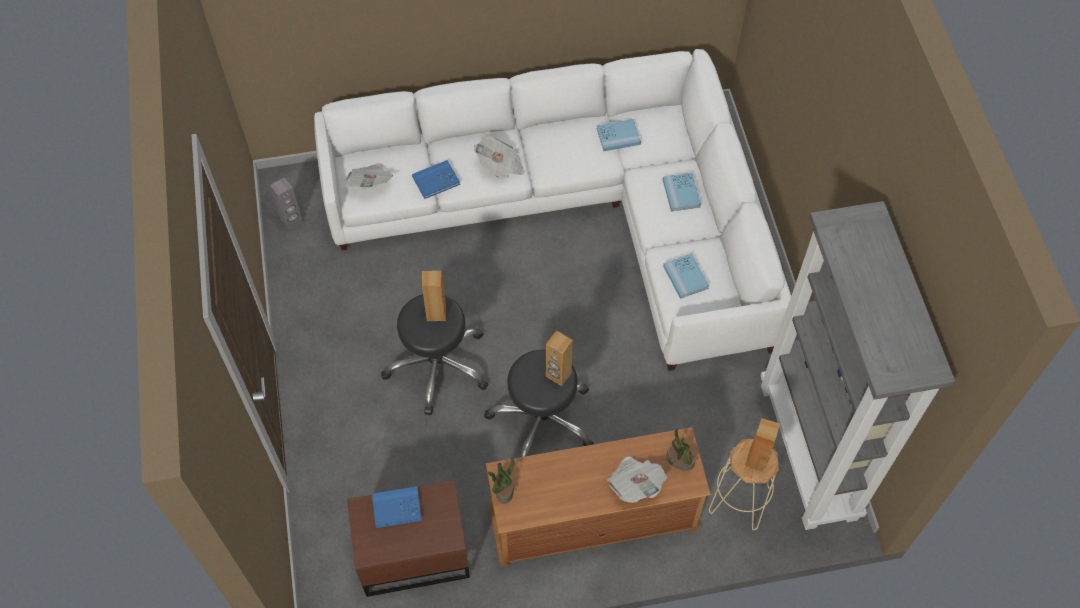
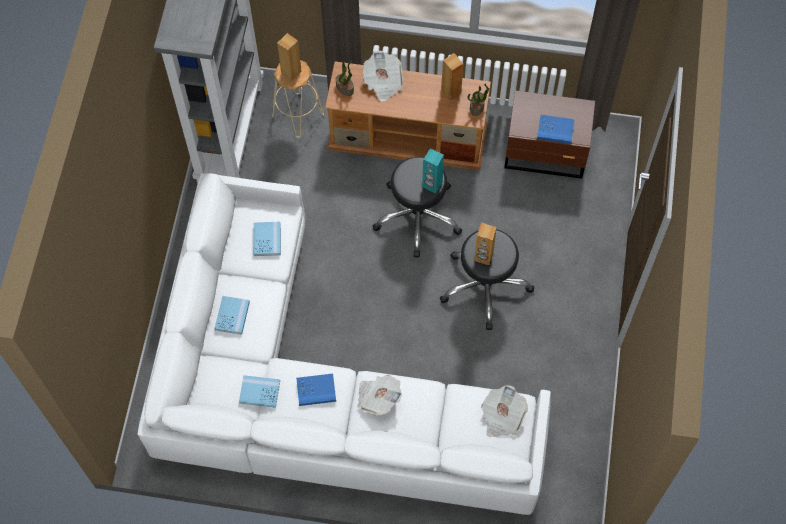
camera: 160 degrees left, 5 degrees up
grey speaker [270,178,303,230] -> none
blue book [412,160,460,199] -> blue book moved to [296,374,336,406]
brown speaker [546,330,573,386] -> brown speaker moved to [441,53,464,100]
none -> turquoise speaker [422,148,444,193]

